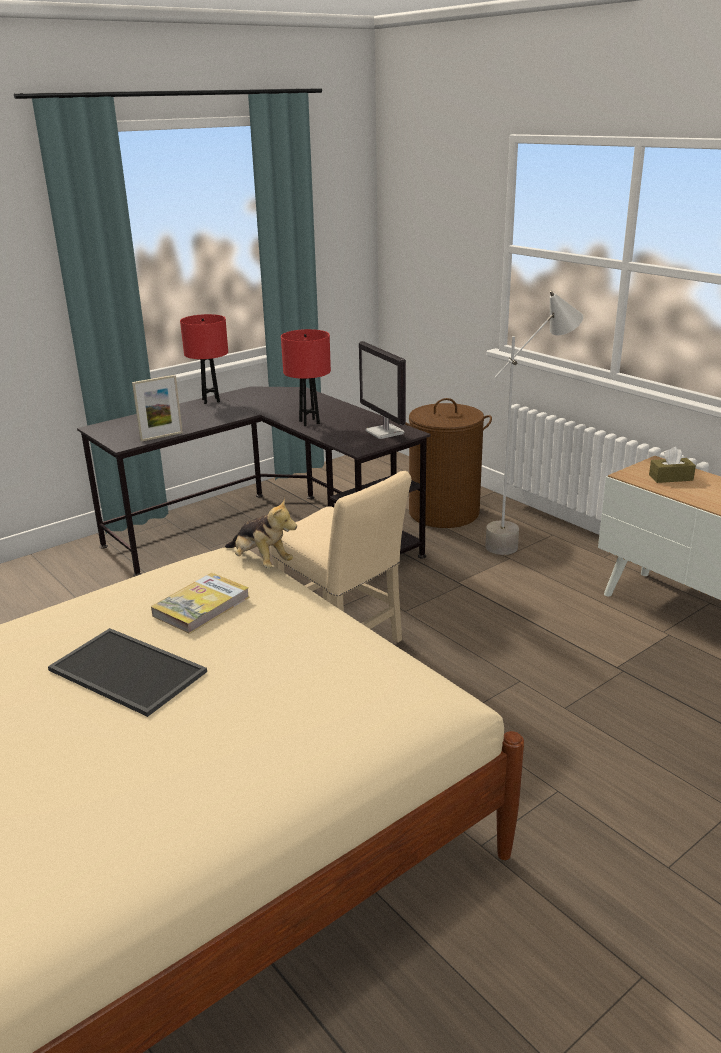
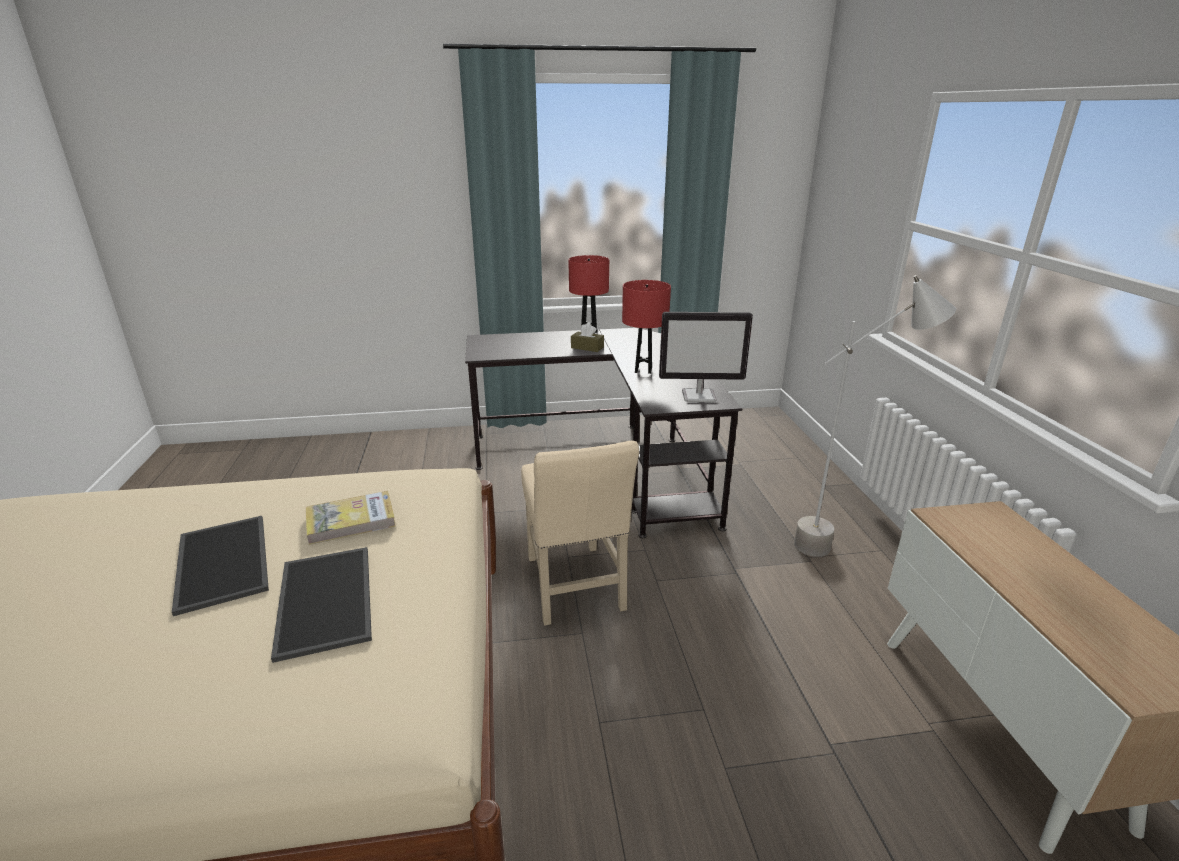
camera: 30 degrees right, 0 degrees up
picture frame [132,375,183,442] -> none
plush toy [225,498,297,568] -> none
monitor [359,341,406,439] -> monitor turned 90 degrees counterclockwise [659,312,753,403]
brown laundry basket [406,398,492,528] -> none
brown tissue box [649,447,696,483] -> brown tissue box moved to [571,323,604,352]
none -> tray [271,547,372,663]

